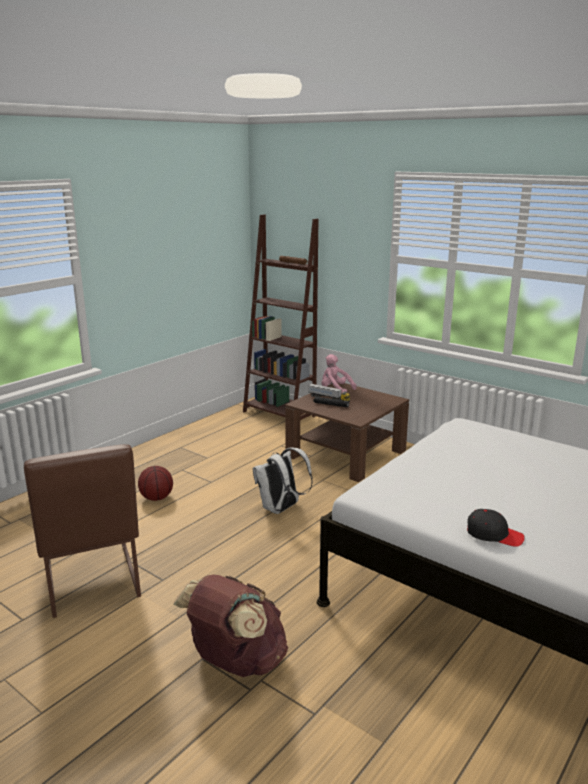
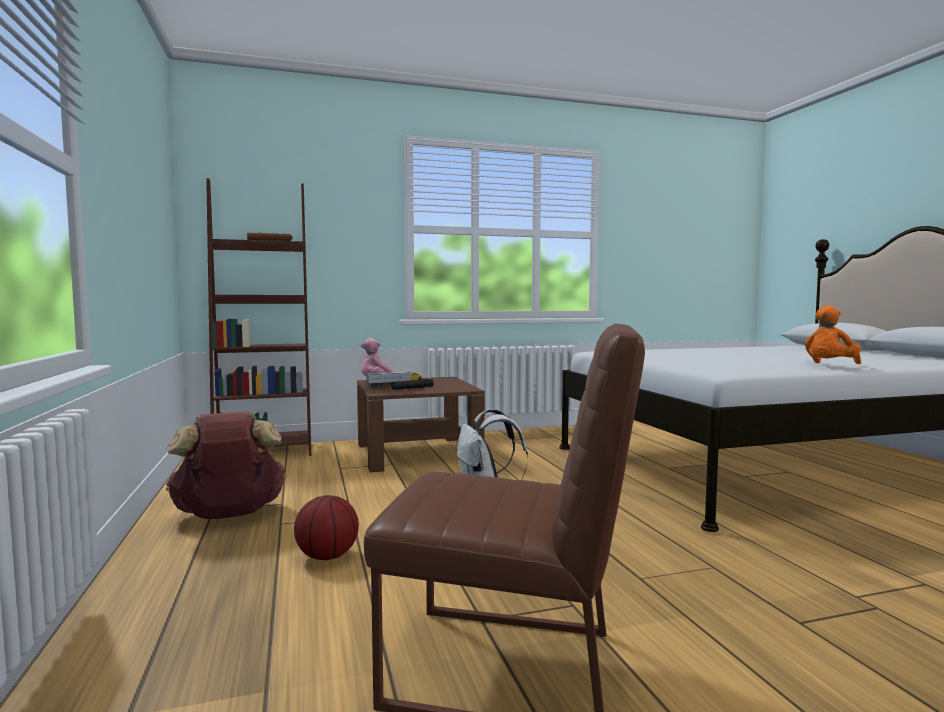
camera: 55 degrees left, 15 degrees down
brown backpack [173,575,288,677] -> brown backpack moved to [166,411,287,519]
black cap [467,509,525,547] -> orange plush toy [805,306,861,364]

